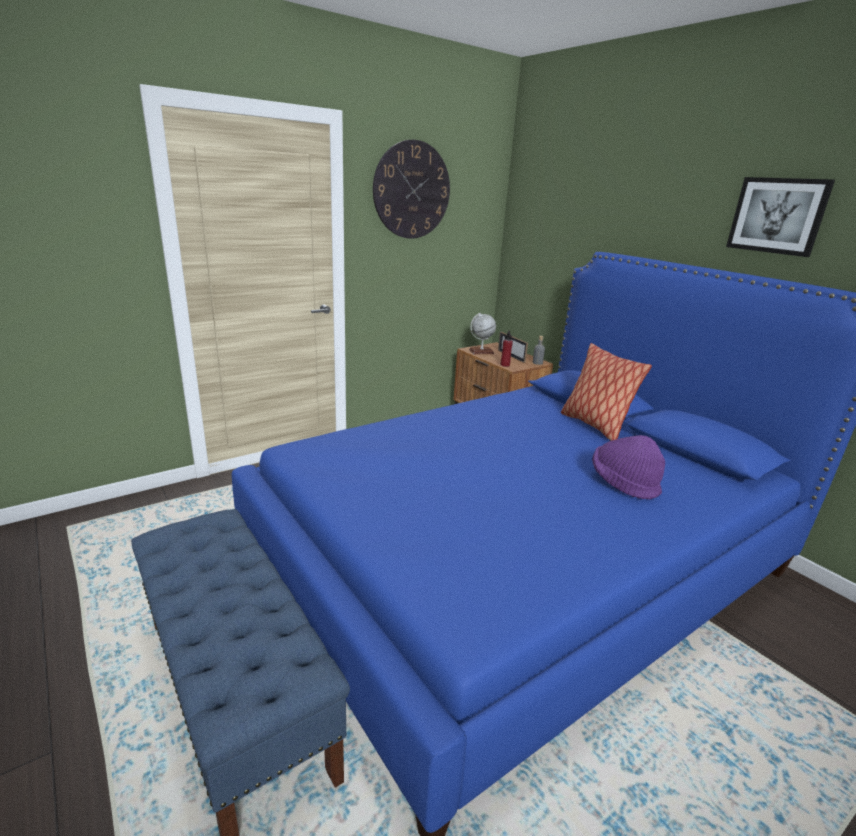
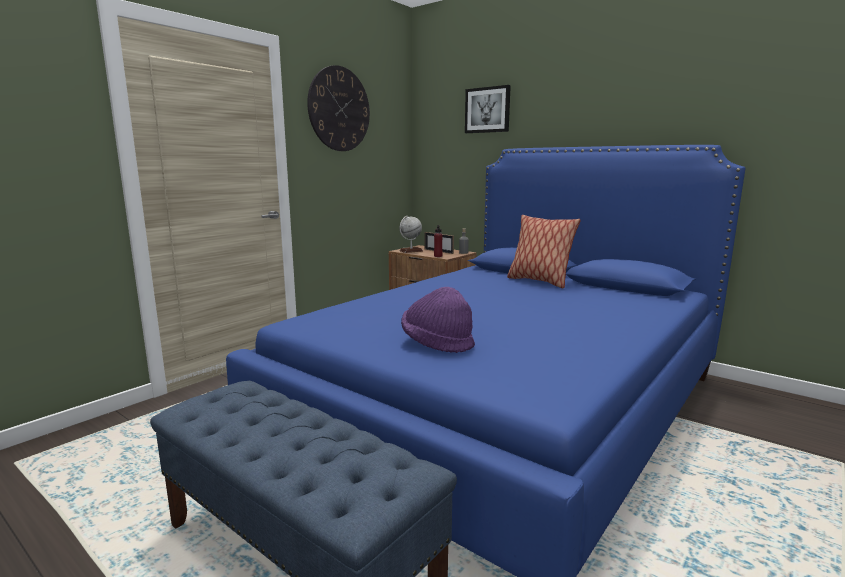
camera: 15 degrees left, 10 degrees down
purple hat [592,435,665,499] -> purple hat moved to [401,287,475,353]
picture [726,177,835,257] -> picture moved to [465,85,511,133]

